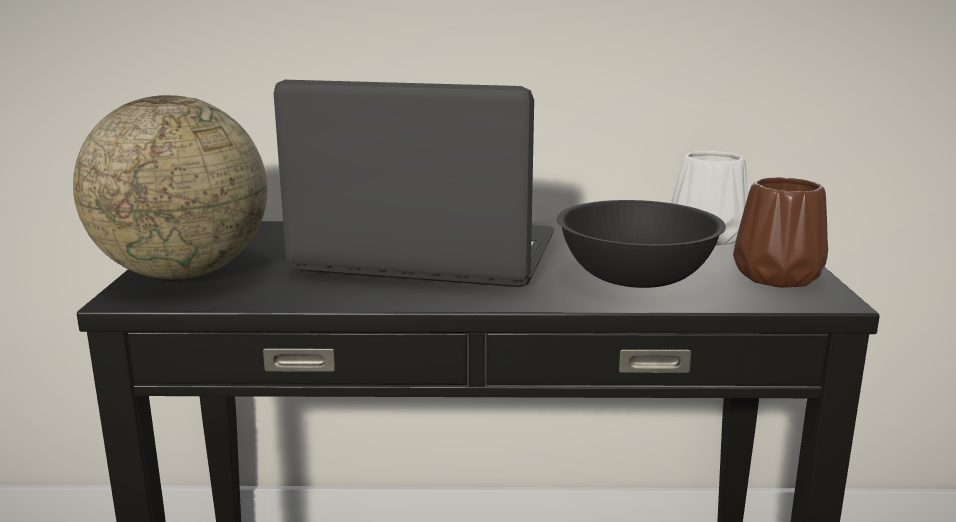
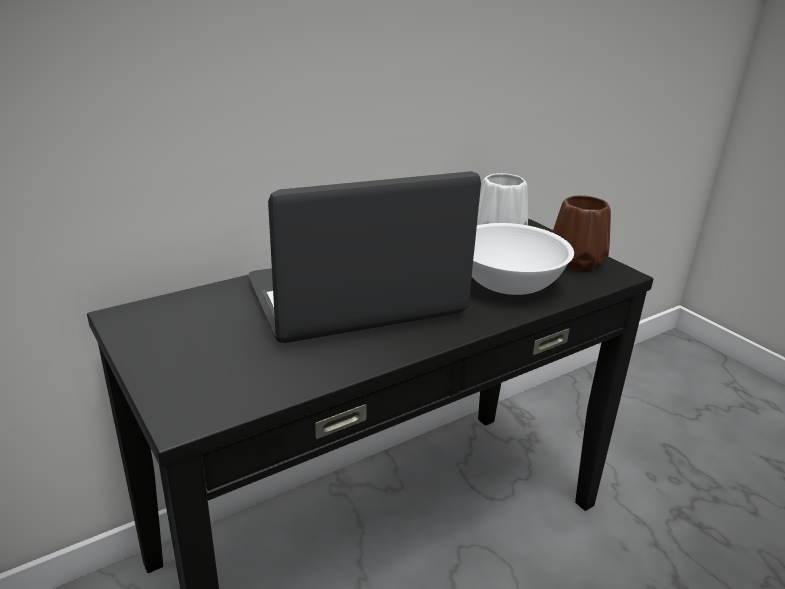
camera: 35 degrees left, 10 degrees up
globe [73,95,267,279] -> none
black bowl [557,200,726,288] -> white bowl [472,223,574,295]

